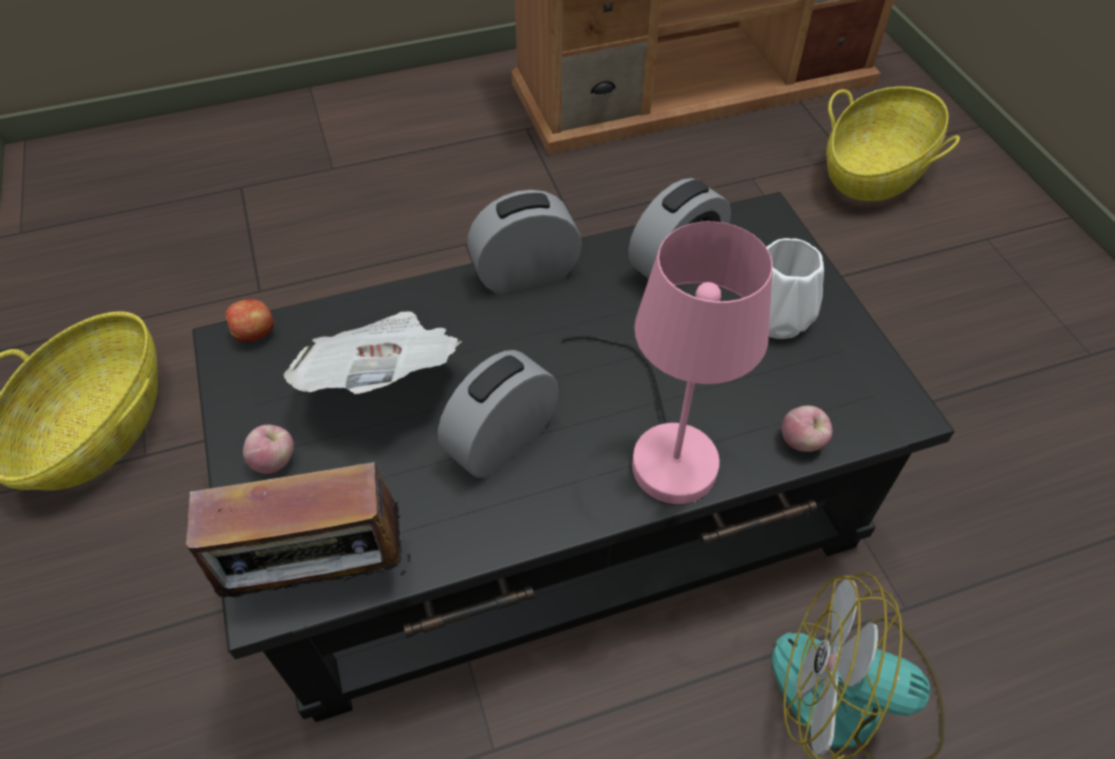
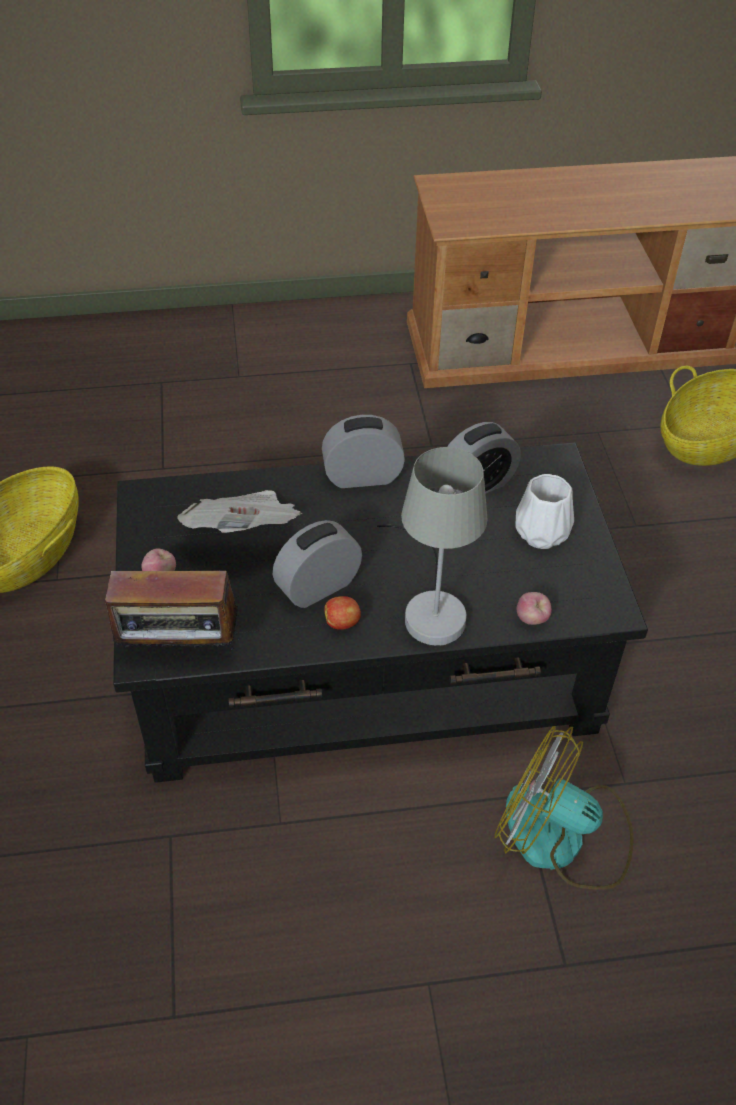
camera: 10 degrees right, 5 degrees down
apple [226,299,274,342] -> apple moved to [324,596,361,630]
pink table lamp [561,221,773,505] -> grey table lamp [377,447,487,646]

